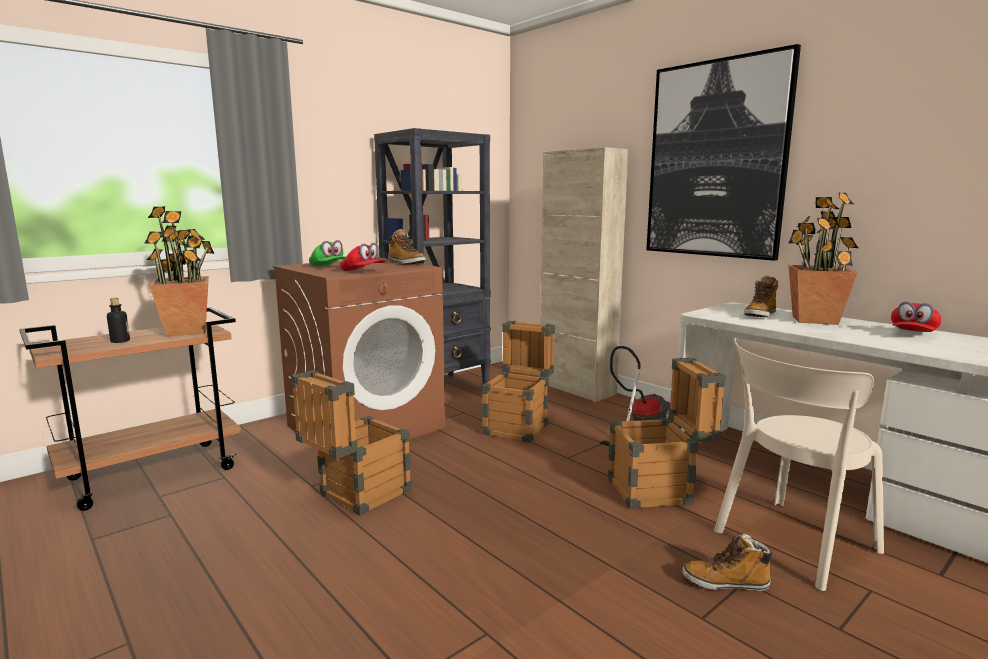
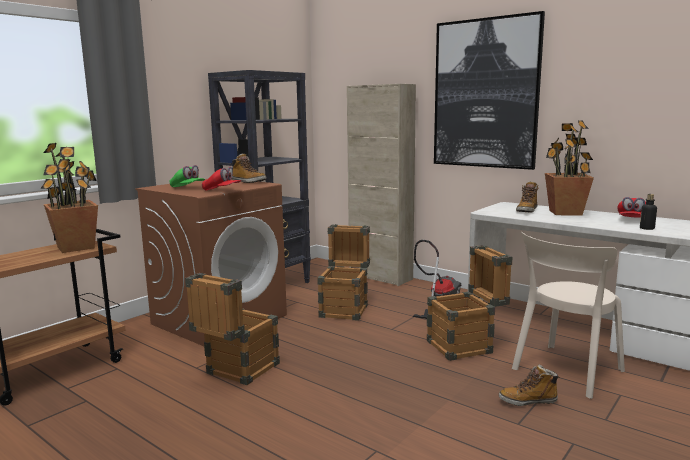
camera: 10 degrees left, 0 degrees up
bottle [107,298,130,343] -> bottle moved to [640,194,657,230]

